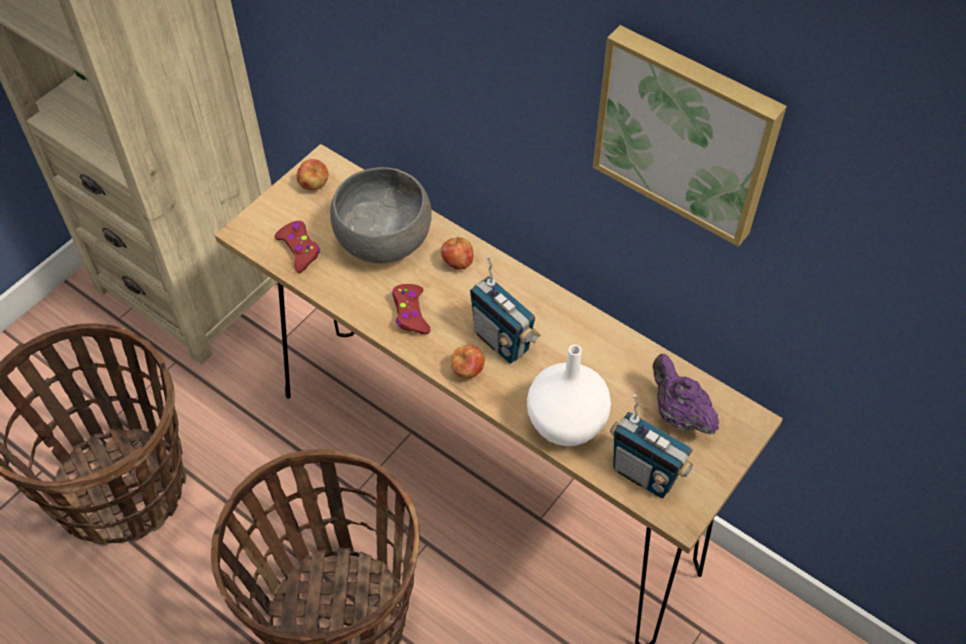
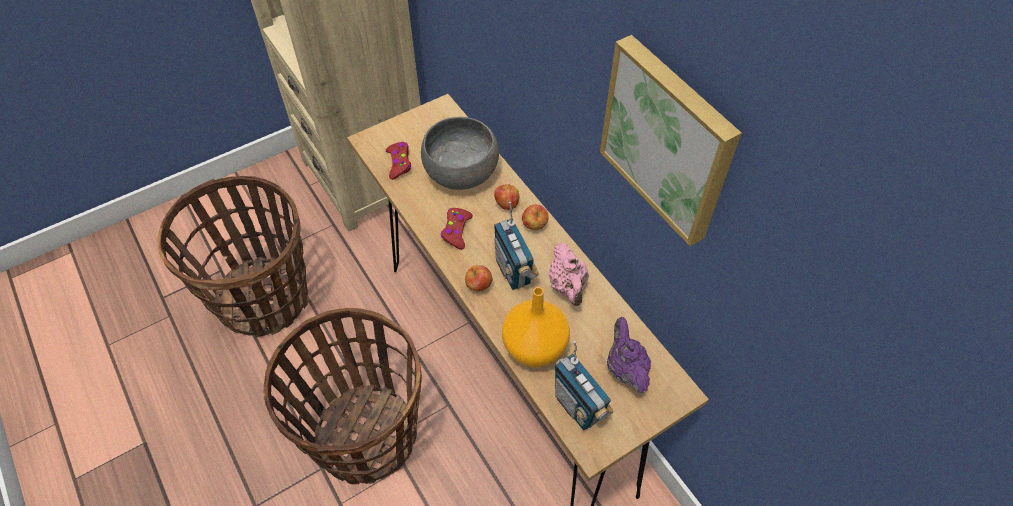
camera: 20 degrees right, 0 degrees up
apple [297,159,328,190] -> apple moved to [522,204,549,230]
white vase [527,345,611,446] -> orange vase [502,287,570,367]
none -> pink teapot [549,243,589,306]

